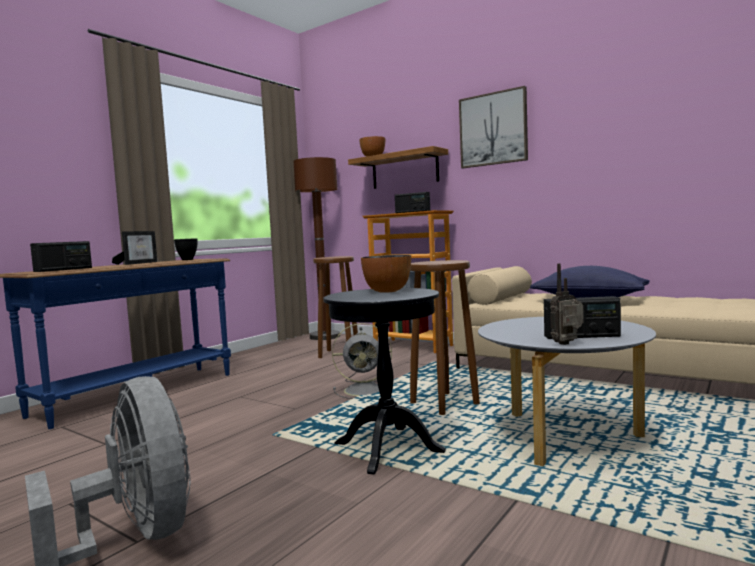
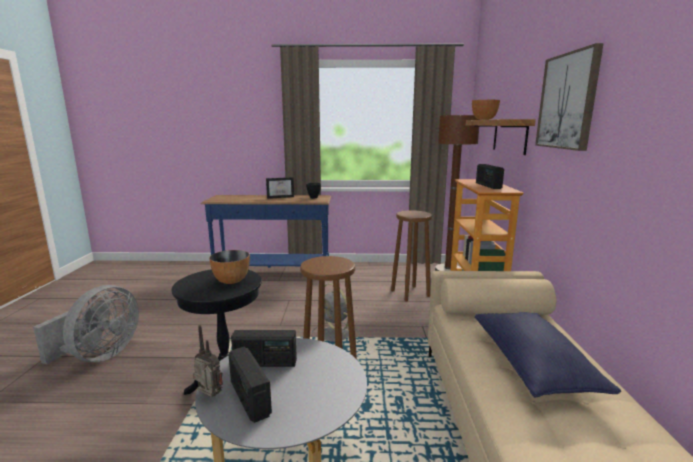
camera: 55 degrees right, 10 degrees up
radio [30,241,92,272] -> radio moved to [231,330,297,367]

